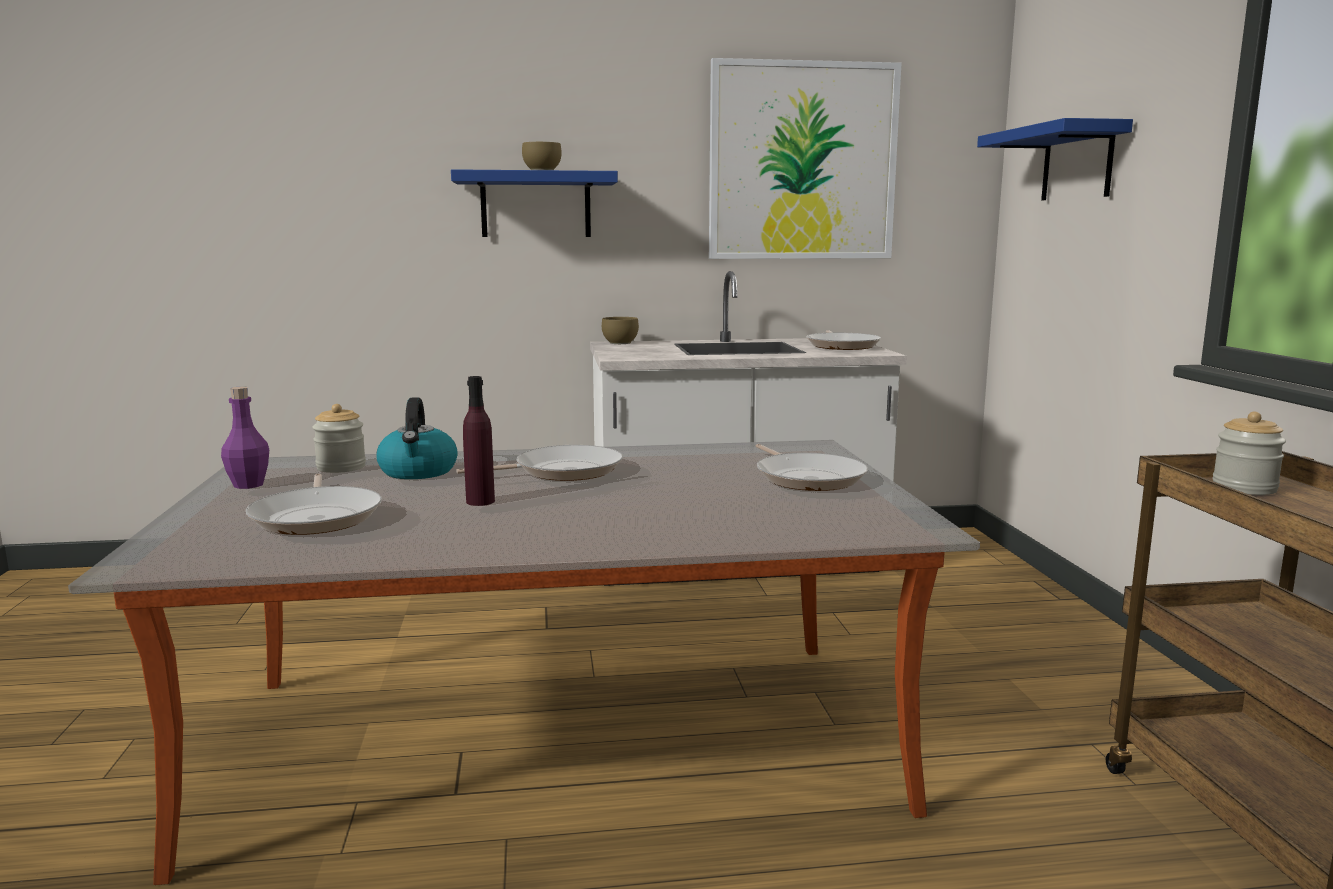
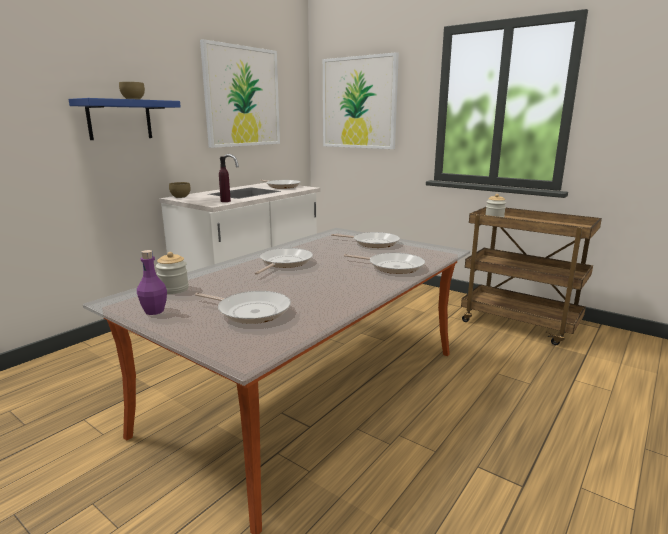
camera: 45 degrees left, 5 degrees up
kettle [376,397,458,479] -> none
purple bottle [463,376,495,506] -> purple bottle moved to [219,157,231,202]
blue shelf [977,118,1133,200] -> picture [323,52,399,149]
none -> frying pan [344,253,425,274]

